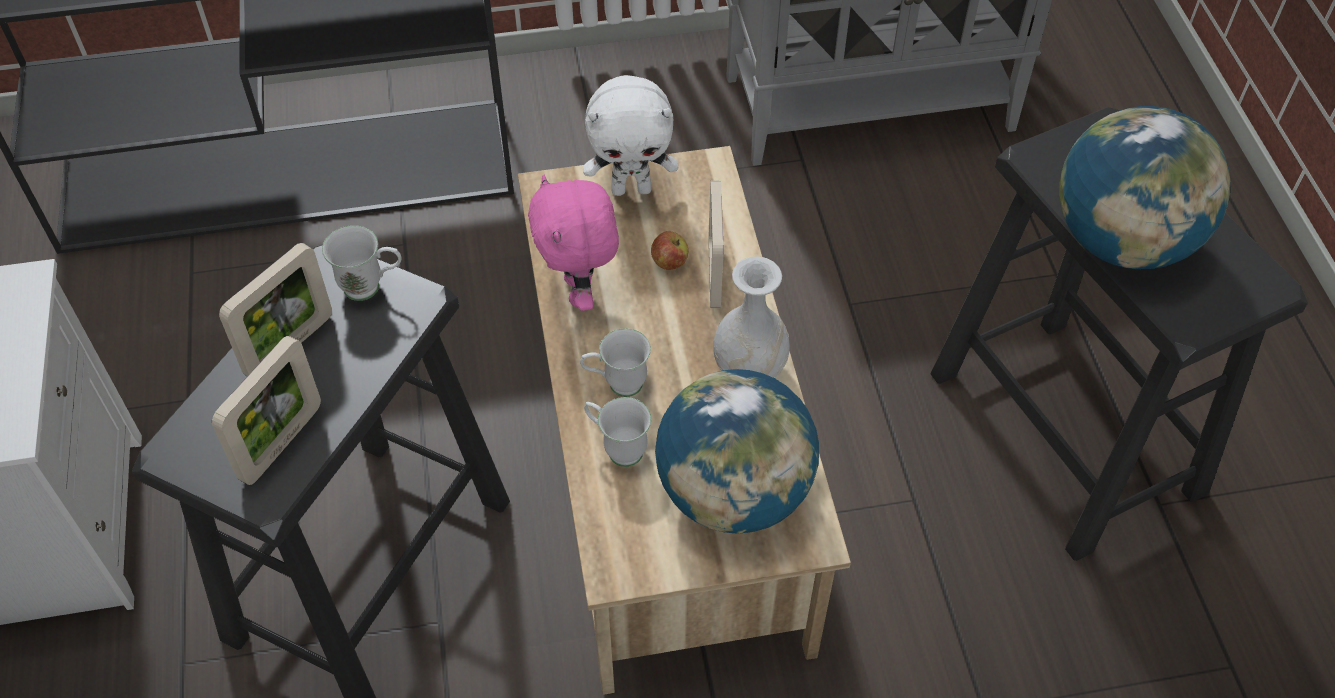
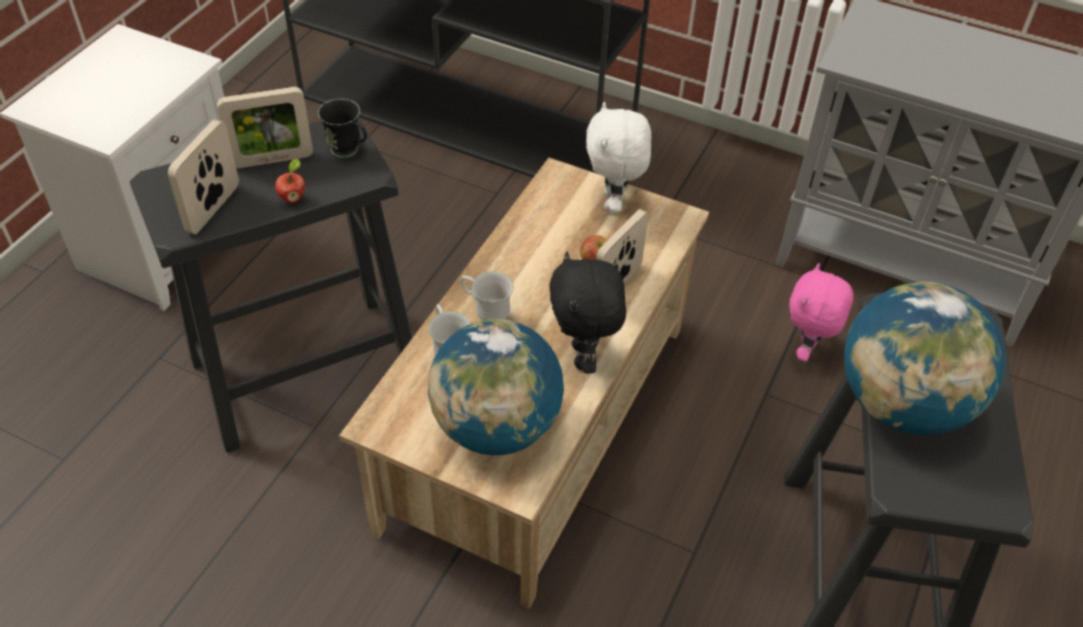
camera: 35 degrees right, 5 degrees down
picture frame [212,336,321,485] -> picture frame turned 135 degrees clockwise [168,119,239,234]
white mug [322,225,402,301] -> black mug [318,99,367,158]
pink plush toy [528,174,619,311] -> pink plush toy moved to [789,263,854,362]
white plush toy [583,75,678,196] -> white plush toy turned 60 degrees clockwise [586,102,652,213]
white vase [713,256,790,378] -> black plush toy [549,252,626,373]
none -> apple [275,159,305,203]

